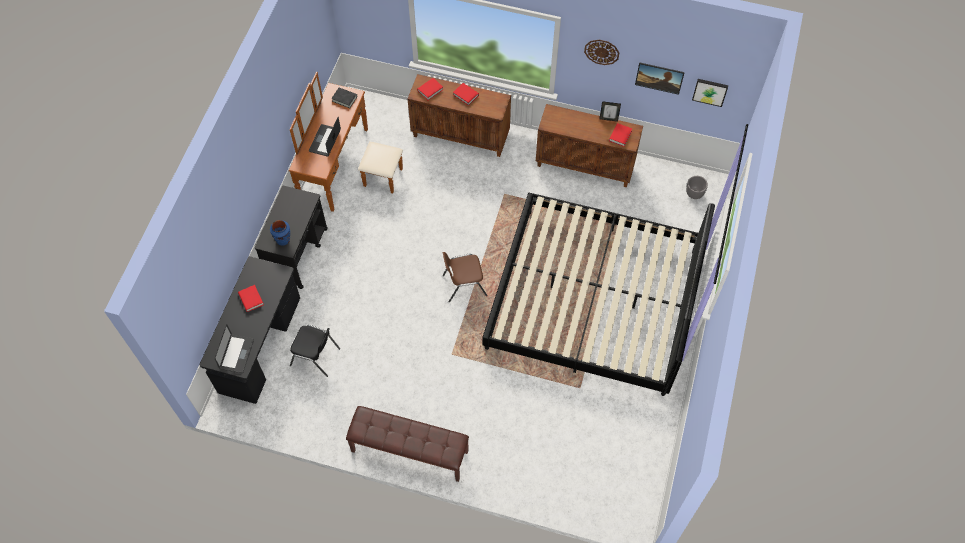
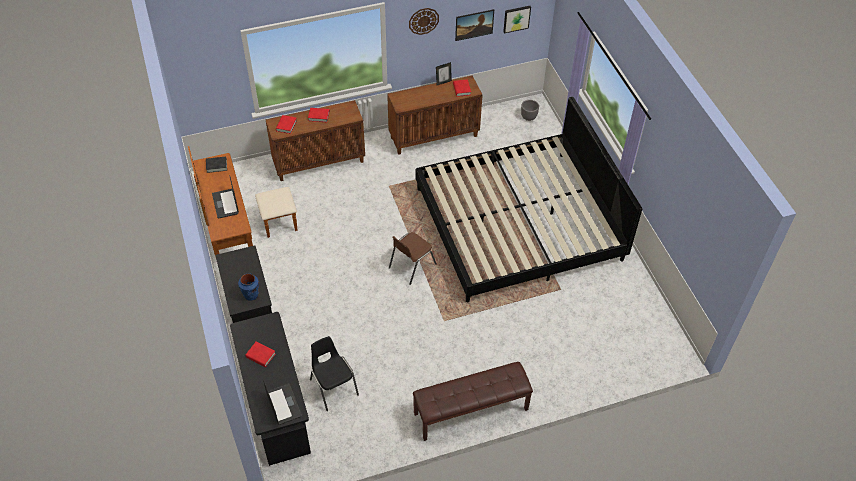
camera: 35 degrees left, 10 degrees down
black chair [290,325,340,377] -> black chair turned 105 degrees counterclockwise [310,336,359,411]

